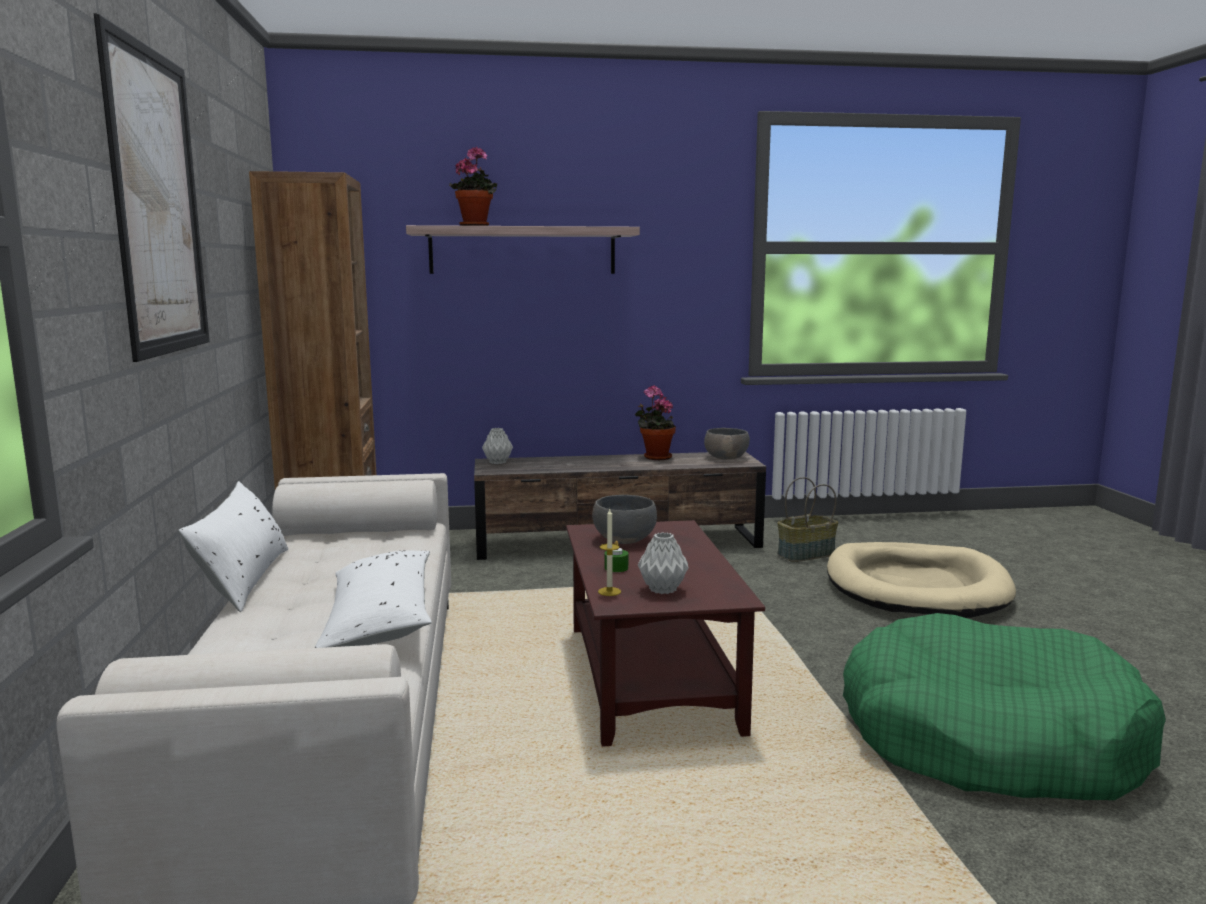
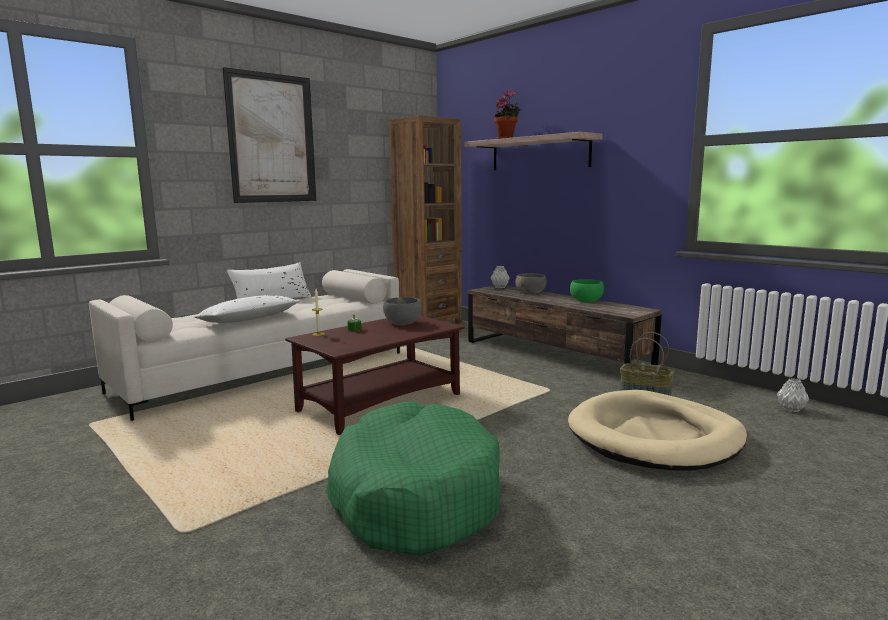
camera: 55 degrees right, 0 degrees up
potted plant [634,385,676,460] -> green bowl [570,279,604,303]
grey vase [638,532,689,594] -> grey vase moved to [777,378,809,412]
grey bowl [704,428,750,459] -> grey bowl moved to [515,273,546,294]

